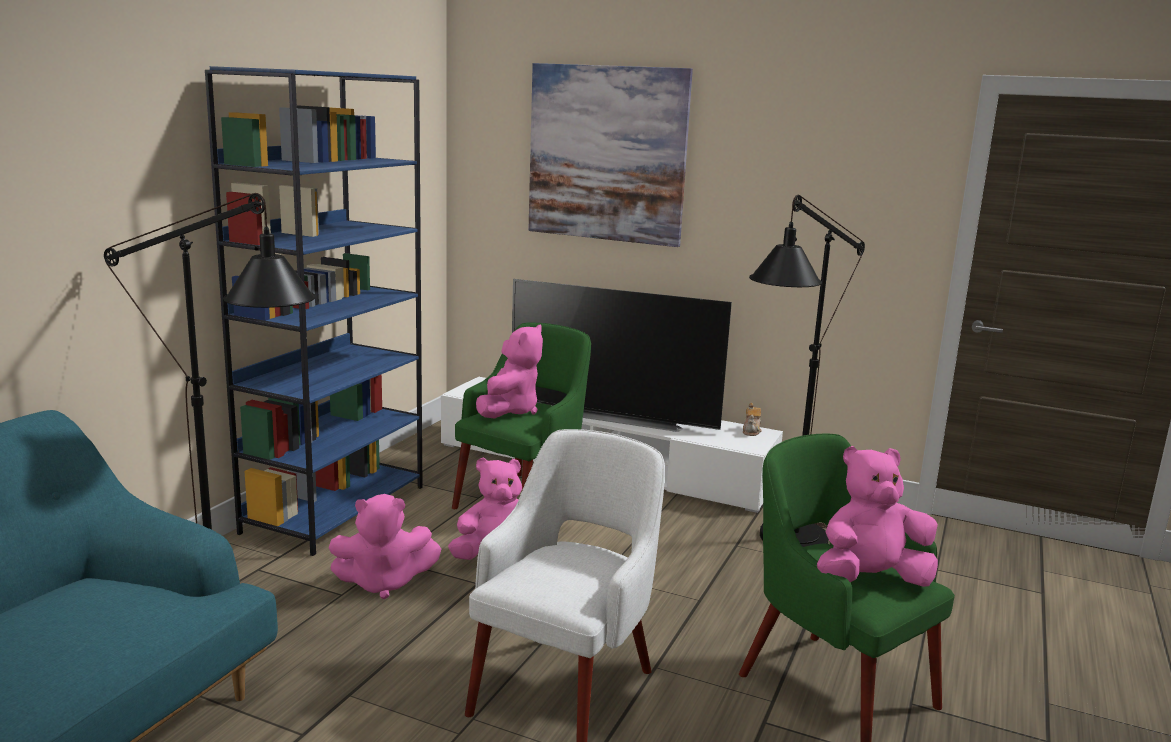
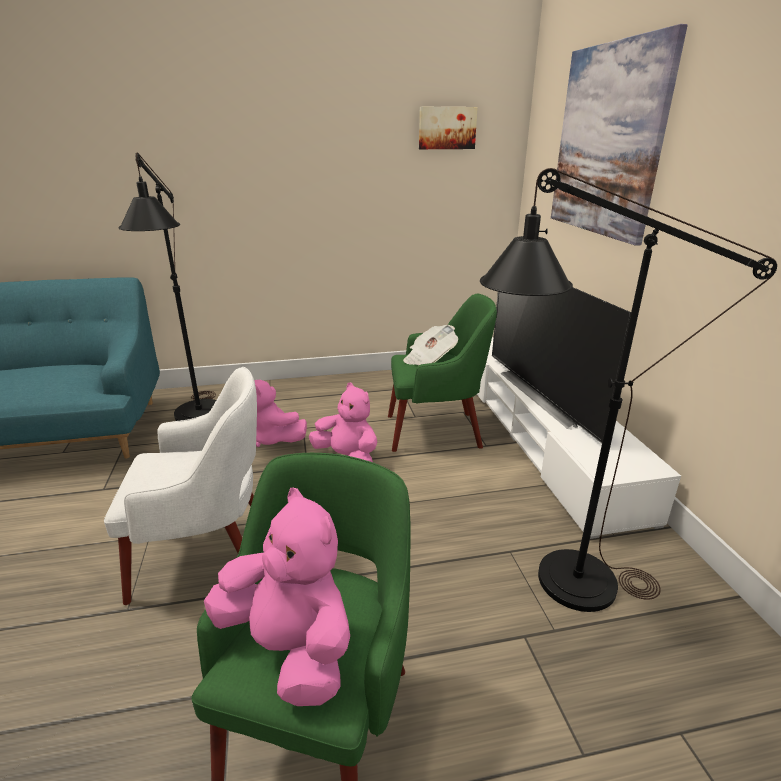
camera: 55 degrees right, 10 degrees up
blue bookcase [205,66,423,556] -> none
pink plush toy [476,325,543,418] -> newspaper [403,325,458,366]
teapot [743,403,761,436] -> none
none -> picture [419,107,478,149]

